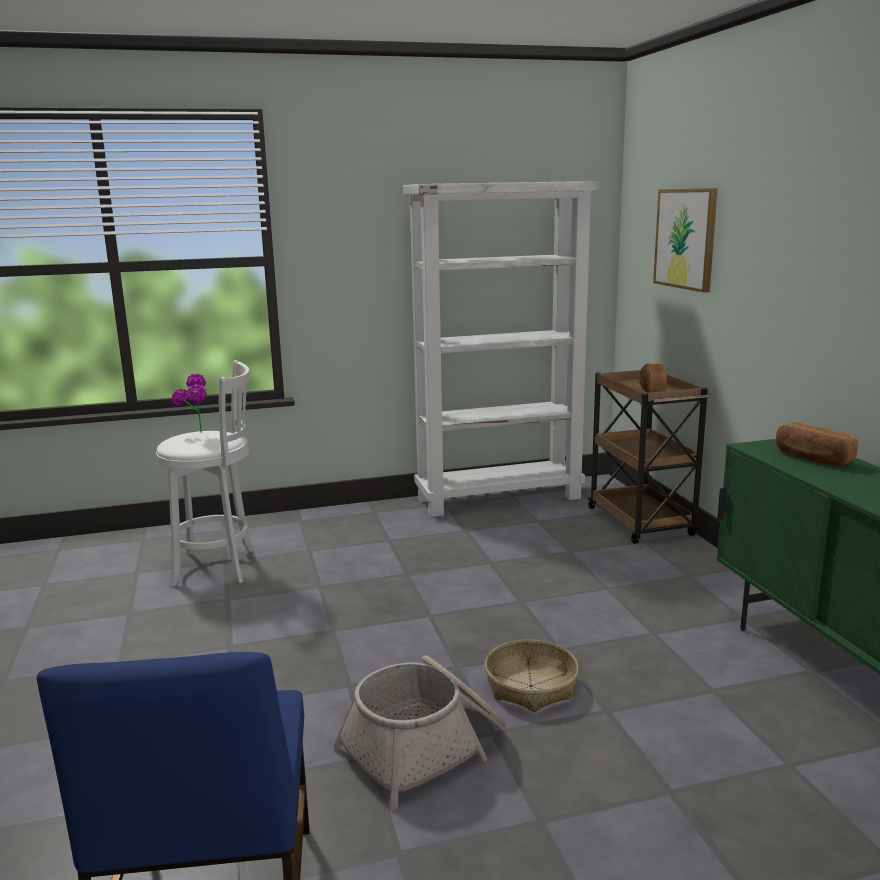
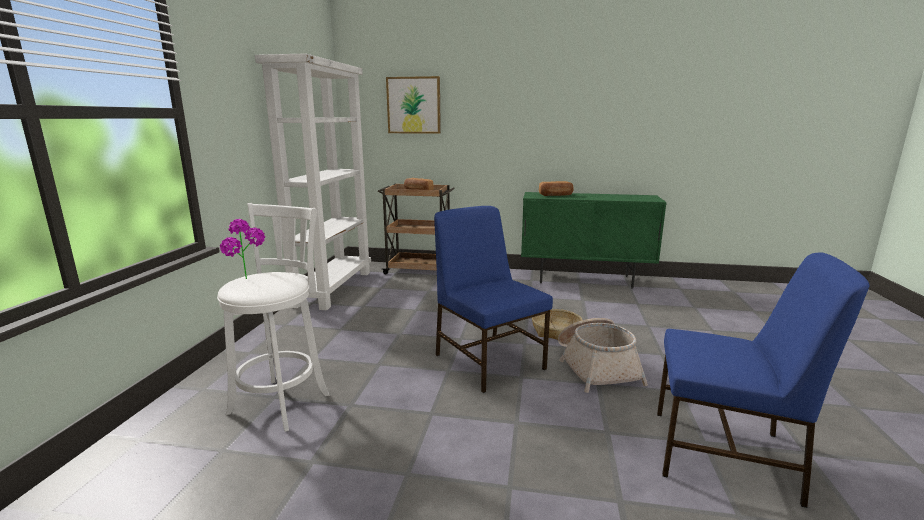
camera: 65 degrees left, 0 degrees up
none -> blue chair [434,206,553,393]

